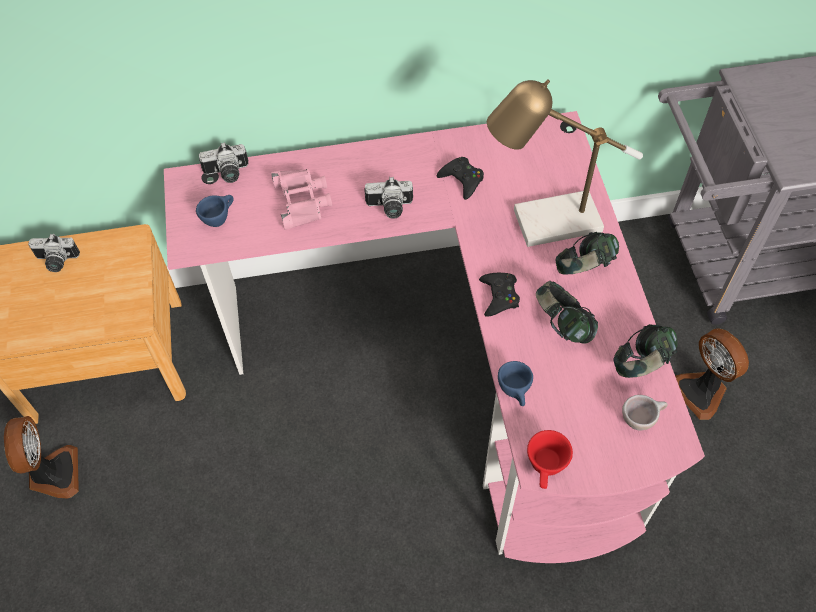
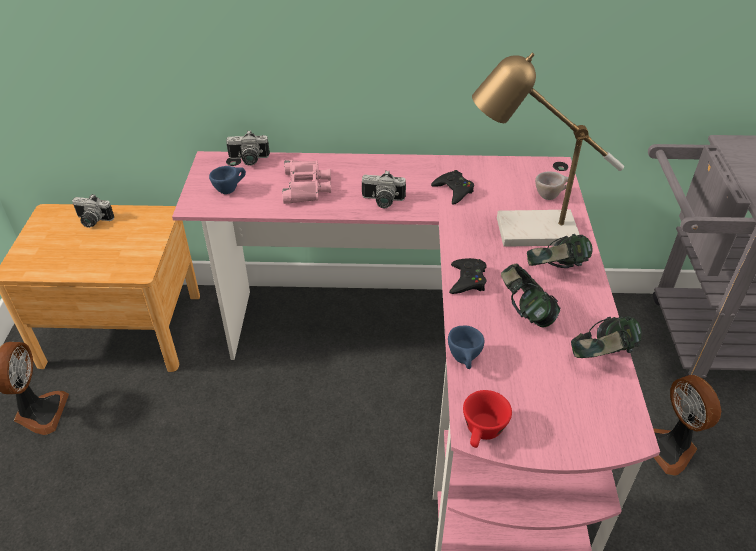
camera: 10 degrees right, 15 degrees down
beige cup [622,395,668,430] -> beige cup moved to [535,171,569,200]

